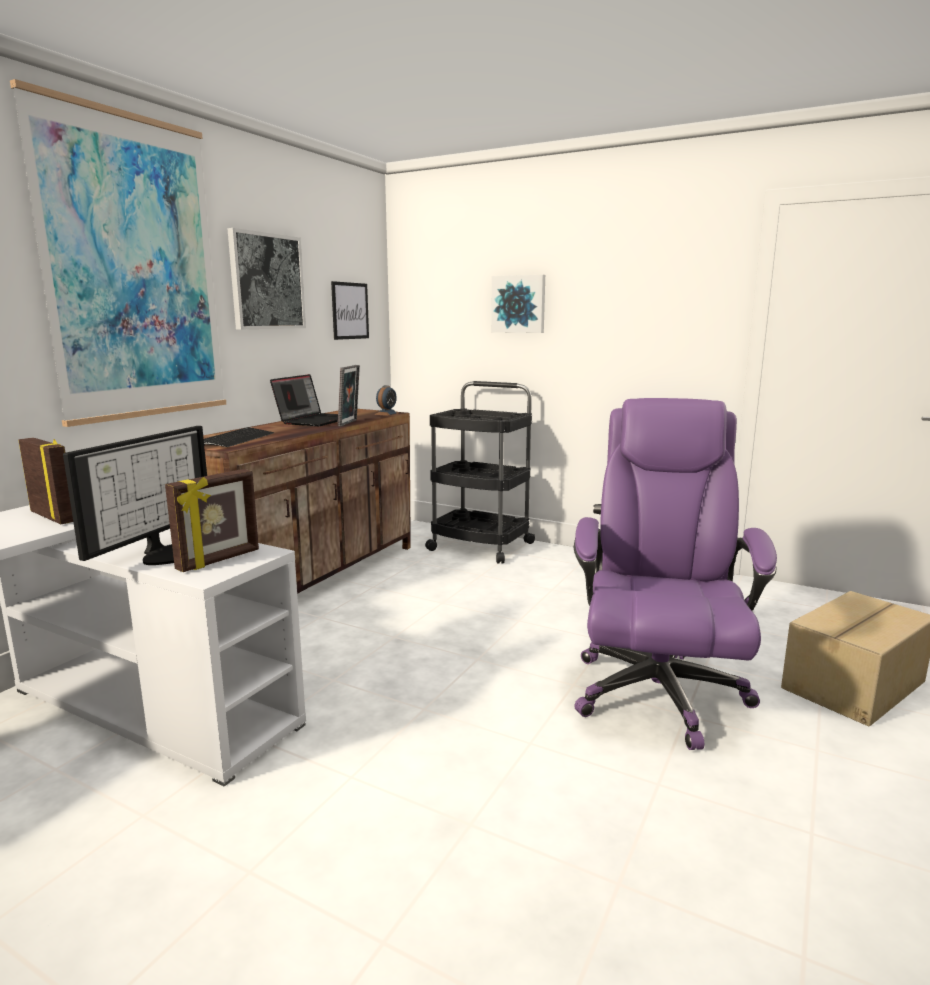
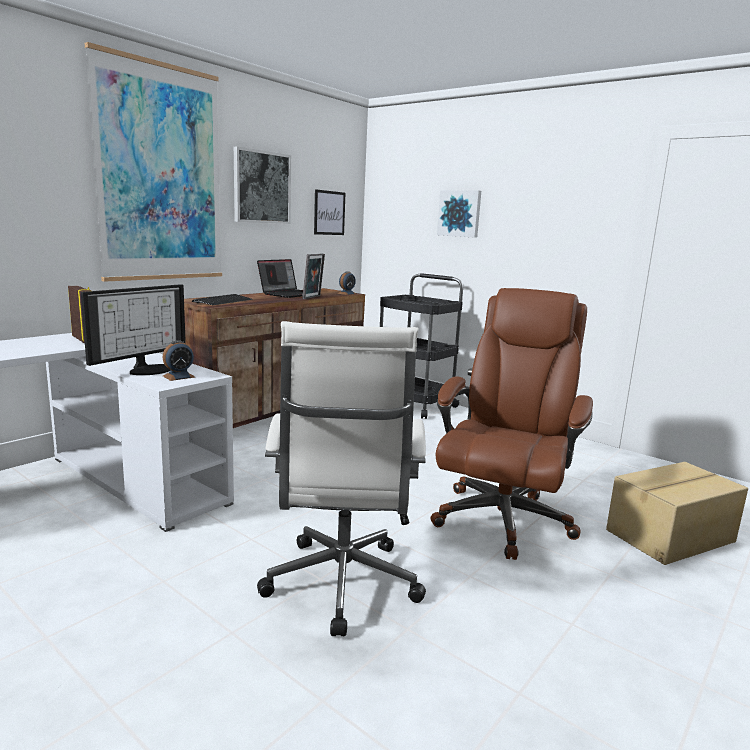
camera: 10 degrees right, 0 degrees up
picture frame [165,469,259,572] -> alarm clock [163,340,195,381]
purple office chair [574,398,777,750] -> brown office chair [430,288,593,560]
none -> white office chair [257,321,426,636]

